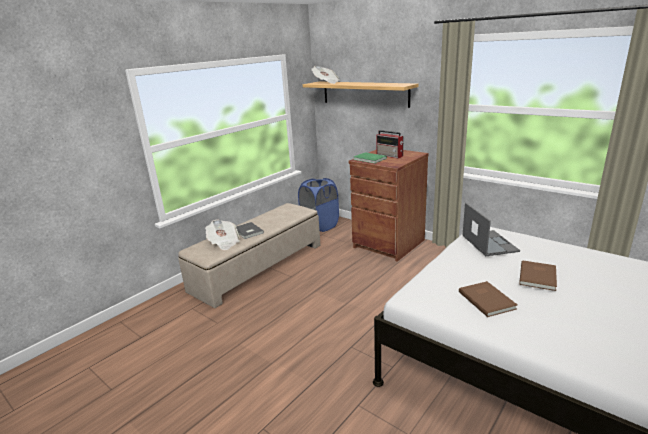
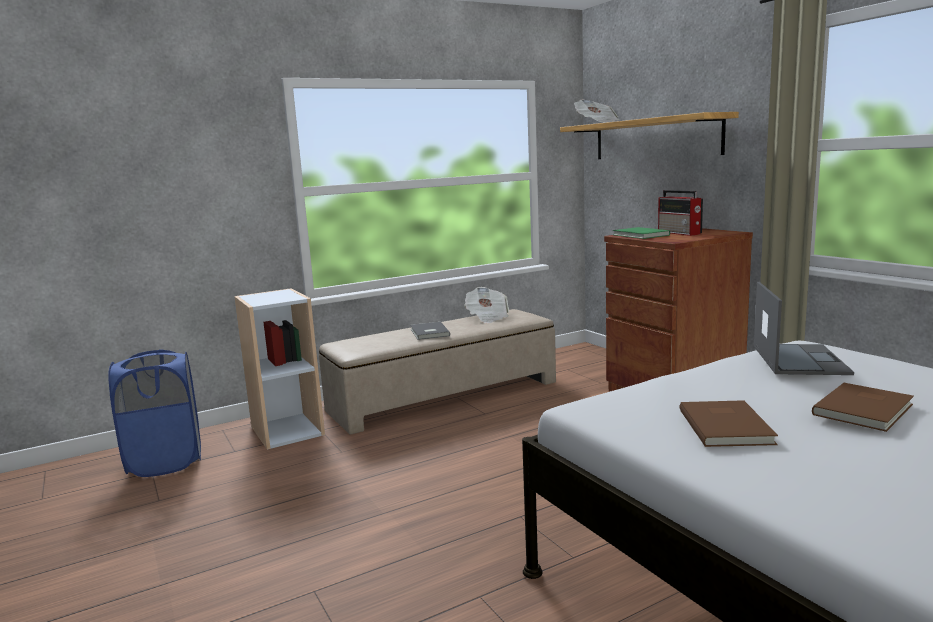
camera: 20 degrees right, 10 degrees down
newspaper [205,219,240,250] -> newspaper moved to [464,287,509,323]
blue laundry basket [298,178,339,232] -> blue laundry basket moved to [108,349,201,477]
none -> bookcase [234,288,325,450]

